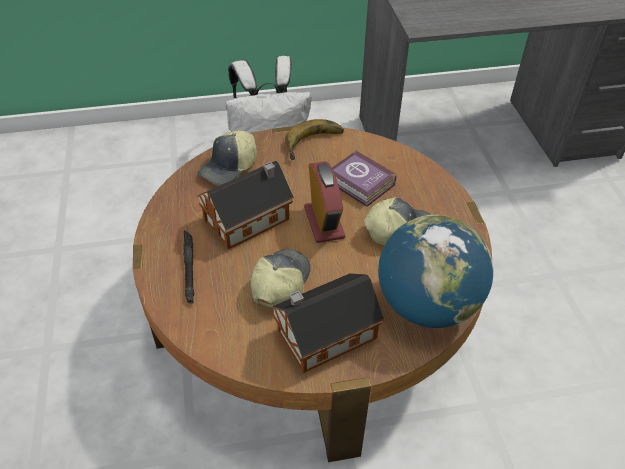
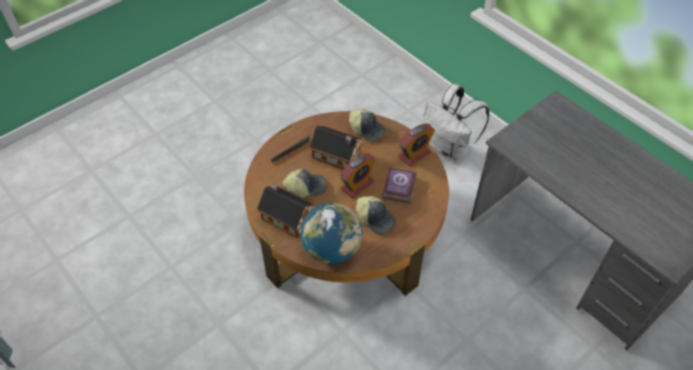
camera: 60 degrees right, 5 degrees up
cap [198,130,257,186] -> cap turned 150 degrees counterclockwise [349,109,386,142]
banana [285,119,344,160] -> alarm clock [399,124,435,166]

